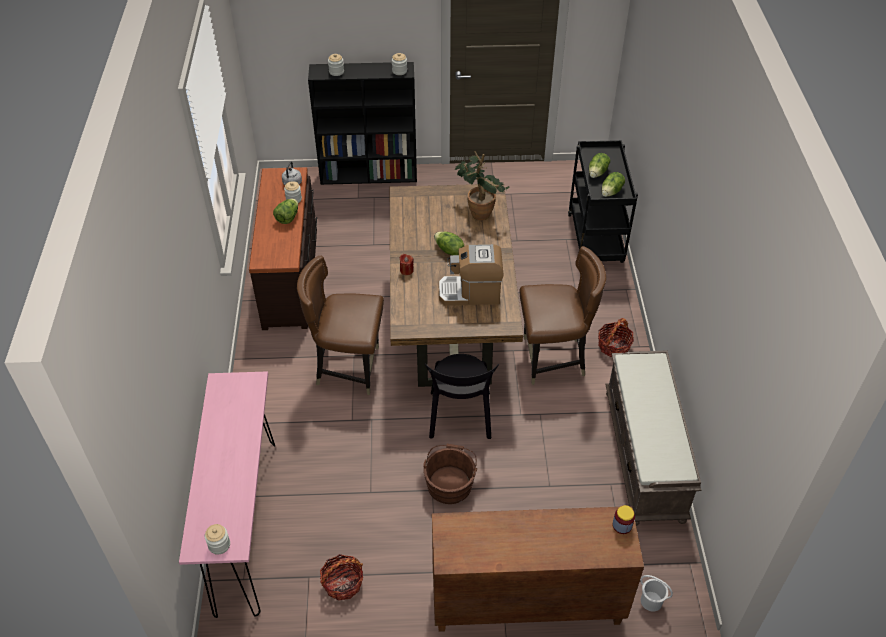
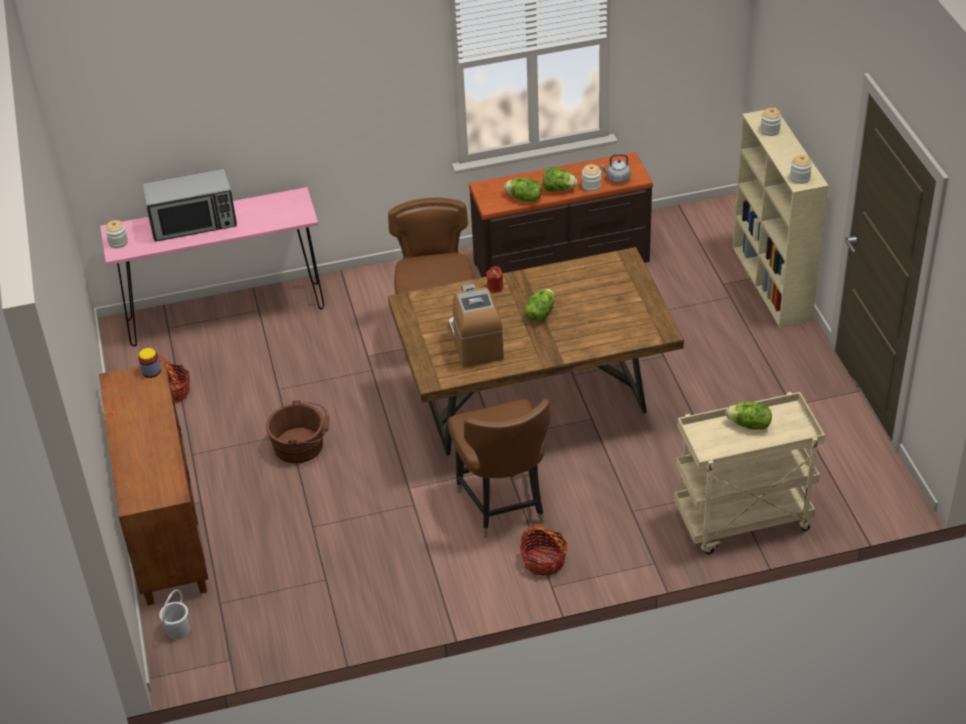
camera: 80 degrees right, 5 degrees down
black bookcase [308,62,417,185] -> beige bookcase [733,108,829,328]
black chair [425,354,499,439] -> none
potted plant [454,151,509,220] -> none
black cart [568,140,638,263] -> beige cart [674,392,825,554]
lettuce [602,172,625,197] -> lettuce moved to [504,178,542,202]
brown bench [605,351,701,526] -> none
jar [613,505,635,534] -> jar moved to [138,348,161,378]
none -> microwave [142,169,237,242]

